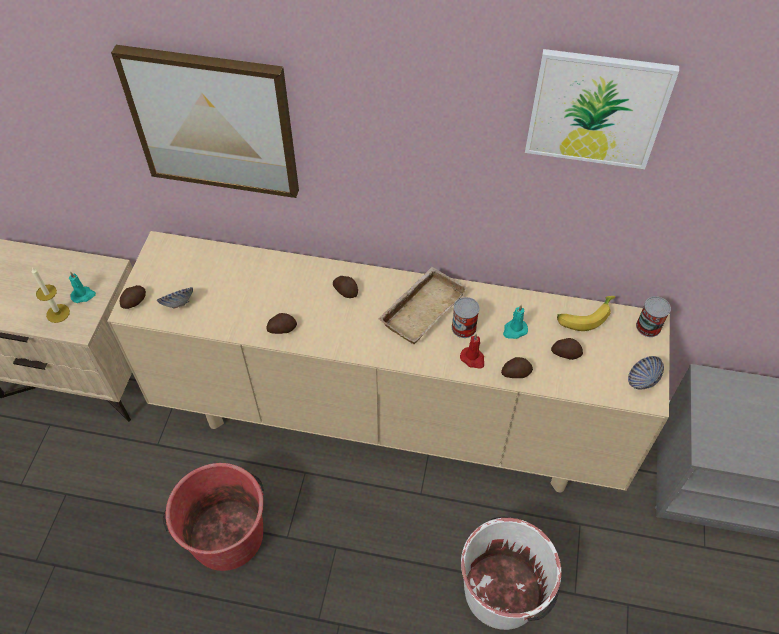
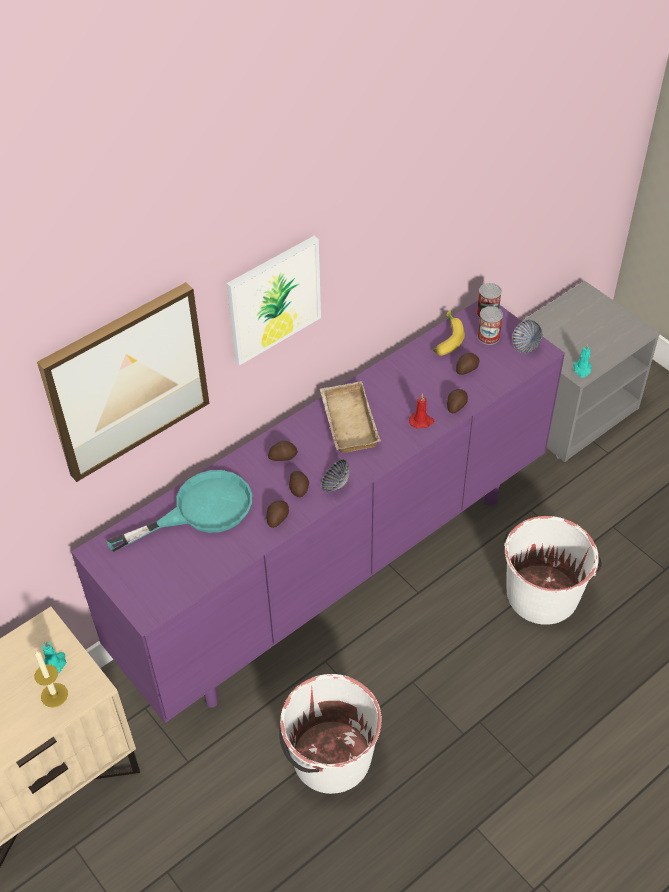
camera: 50 degrees left, 5 degrees down
beige cabinet [107,231,670,492] -> purple cabinet [71,301,565,723]
potato [120,285,146,309] -> potato moved to [289,471,309,497]
bowl [157,287,193,309] -> bowl moved to [321,459,349,492]
red bucket [163,463,264,571] -> white bucket [279,674,382,794]
can [451,297,480,338] -> can moved to [477,306,503,345]
turquoise candle [503,305,528,339] -> turquoise candle moved to [573,343,592,378]
picture [525,49,679,169] -> picture moved to [227,236,321,366]
none -> turquoise frying pan [107,470,252,552]

